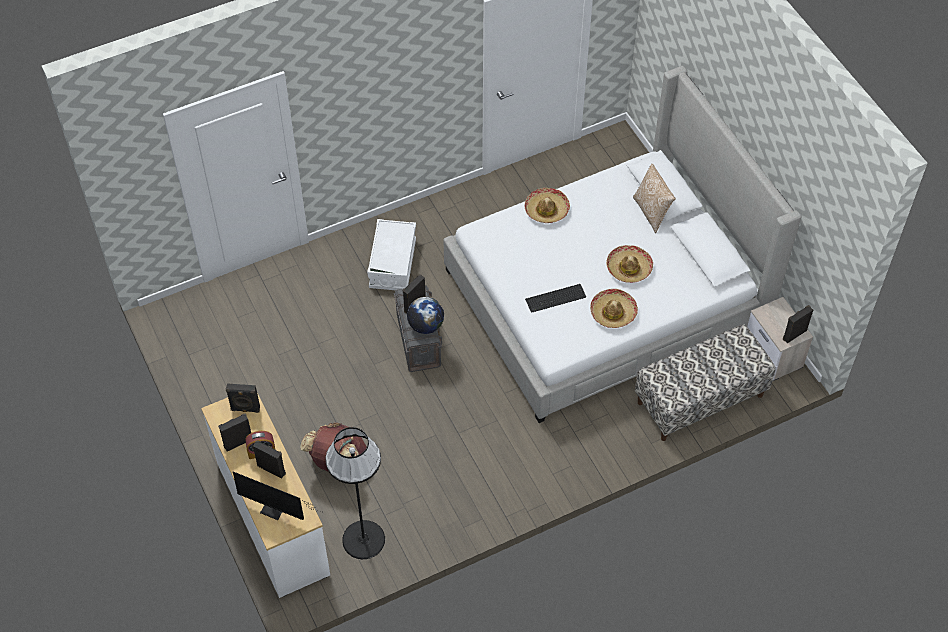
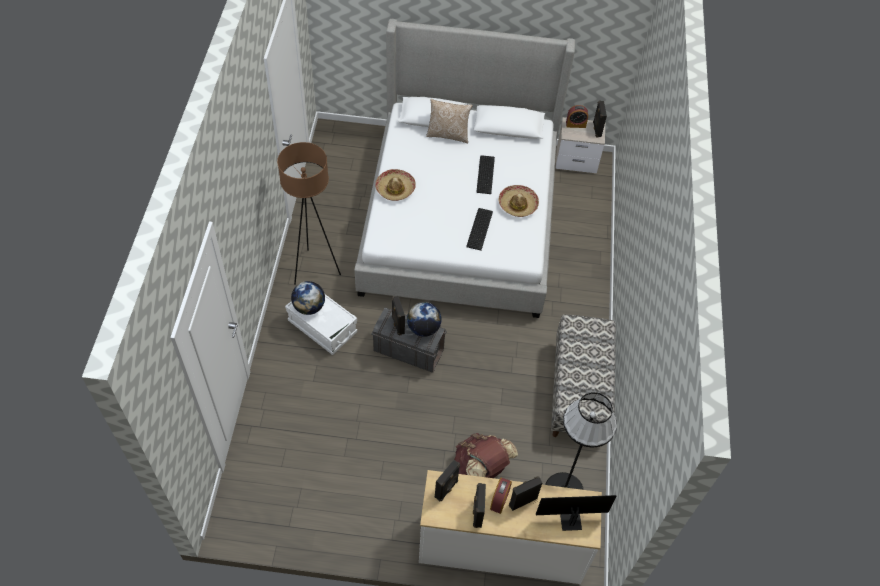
camera: 60 degrees left, 0 degrees up
monitor [233,472,319,520] -> monitor turned 150 degrees counterclockwise [515,495,617,531]
hat [606,245,653,283] -> keyboard [476,155,495,194]
bench [635,324,776,441] -> bench moved to [551,314,616,437]
none -> brown floor lamp [277,142,341,285]
none -> globe [291,281,325,315]
none -> alarm clock [566,105,588,128]

